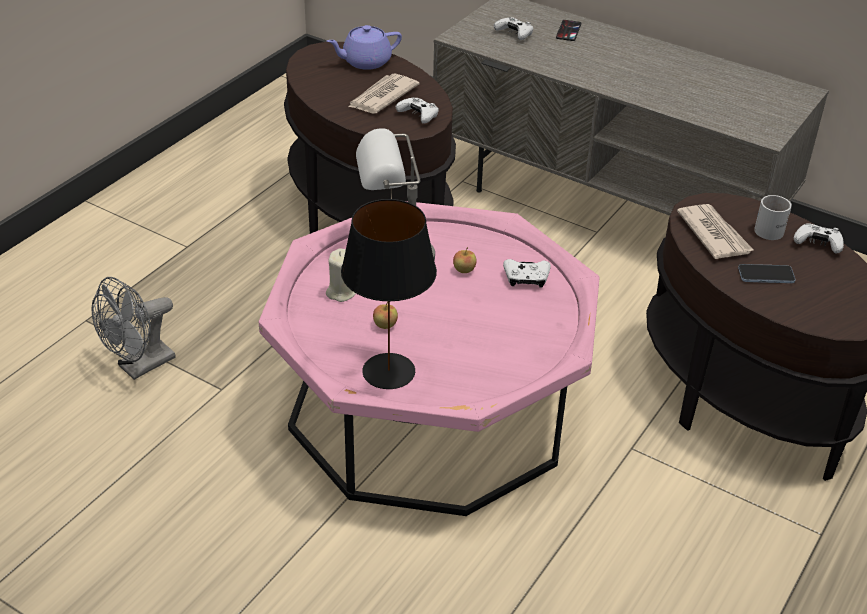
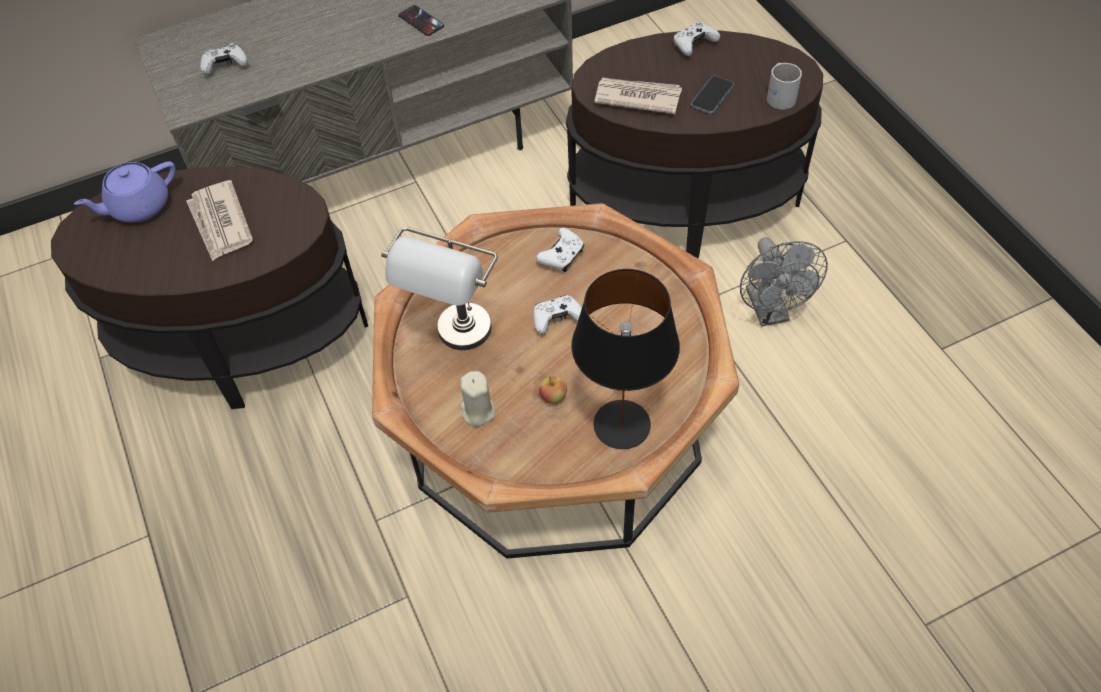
camera: 55 degrees left, 15 degrees up
grey fan [91,277,176,380] -> grey fan moved to [740,237,828,327]
pink coffee table [259,201,599,516] -> brown coffee table [372,203,739,559]
purple teapot [327,25,402,70] -> purple teapot turned 45 degrees clockwise [74,161,176,222]
white game controller [396,97,439,124] -> white game controller moved to [534,295,582,334]
apple [453,247,477,273] -> none
phone [556,20,581,41] -> phone moved to [398,5,444,36]
white mug [754,195,792,240] -> white mug moved to [767,63,802,110]

